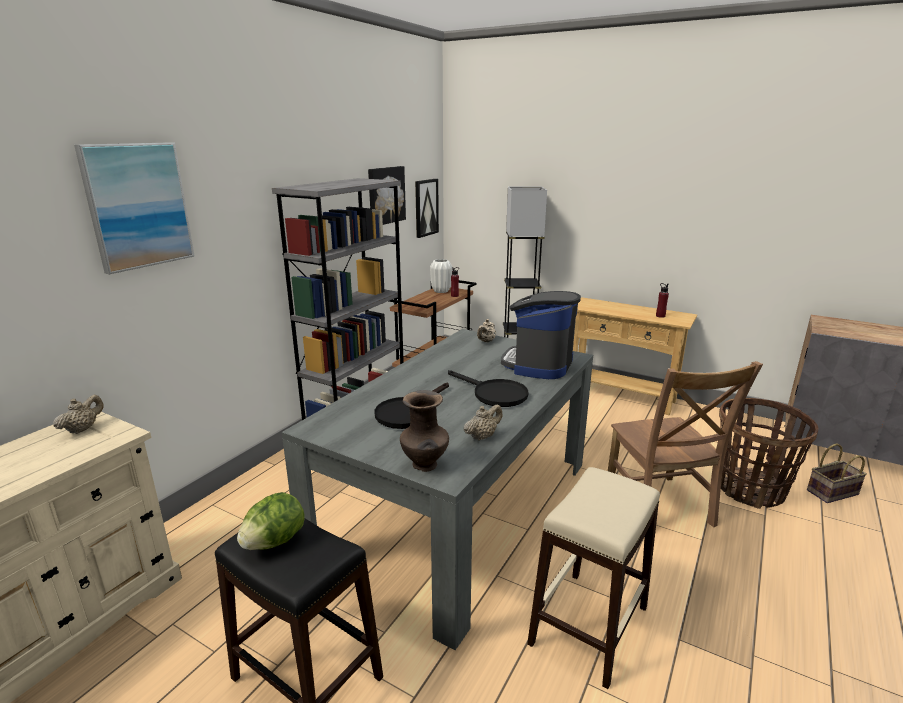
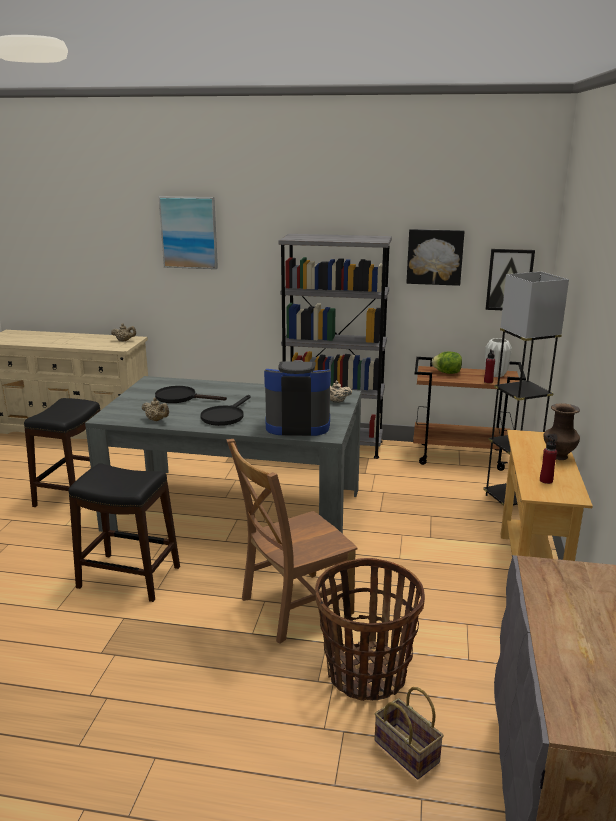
camera: 70 degrees right, 0 degrees up
lettuce [237,492,305,550] -> lettuce moved to [432,352,462,374]
brown vase [400,390,449,472] -> brown vase moved to [543,403,580,460]
beige stool [527,467,660,689] -> black stool [69,464,180,602]

